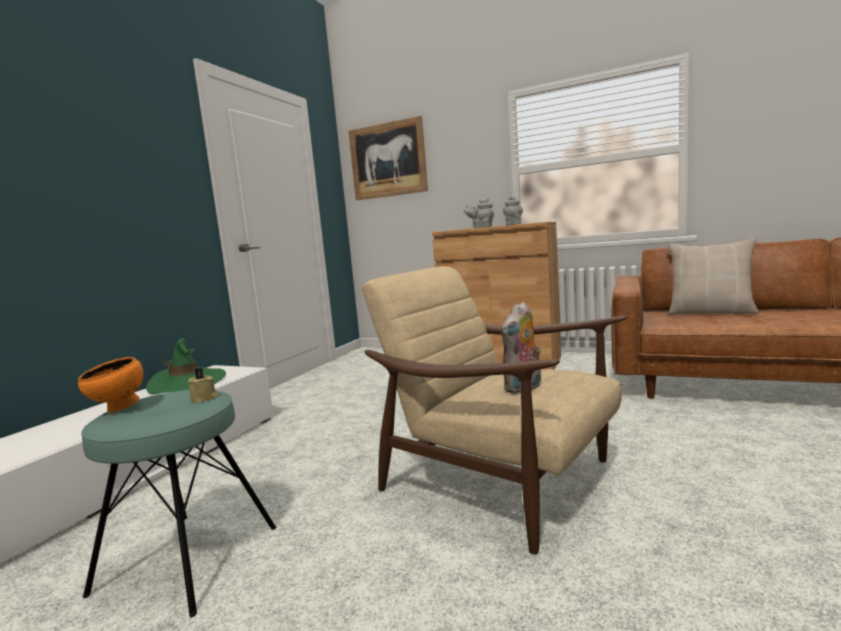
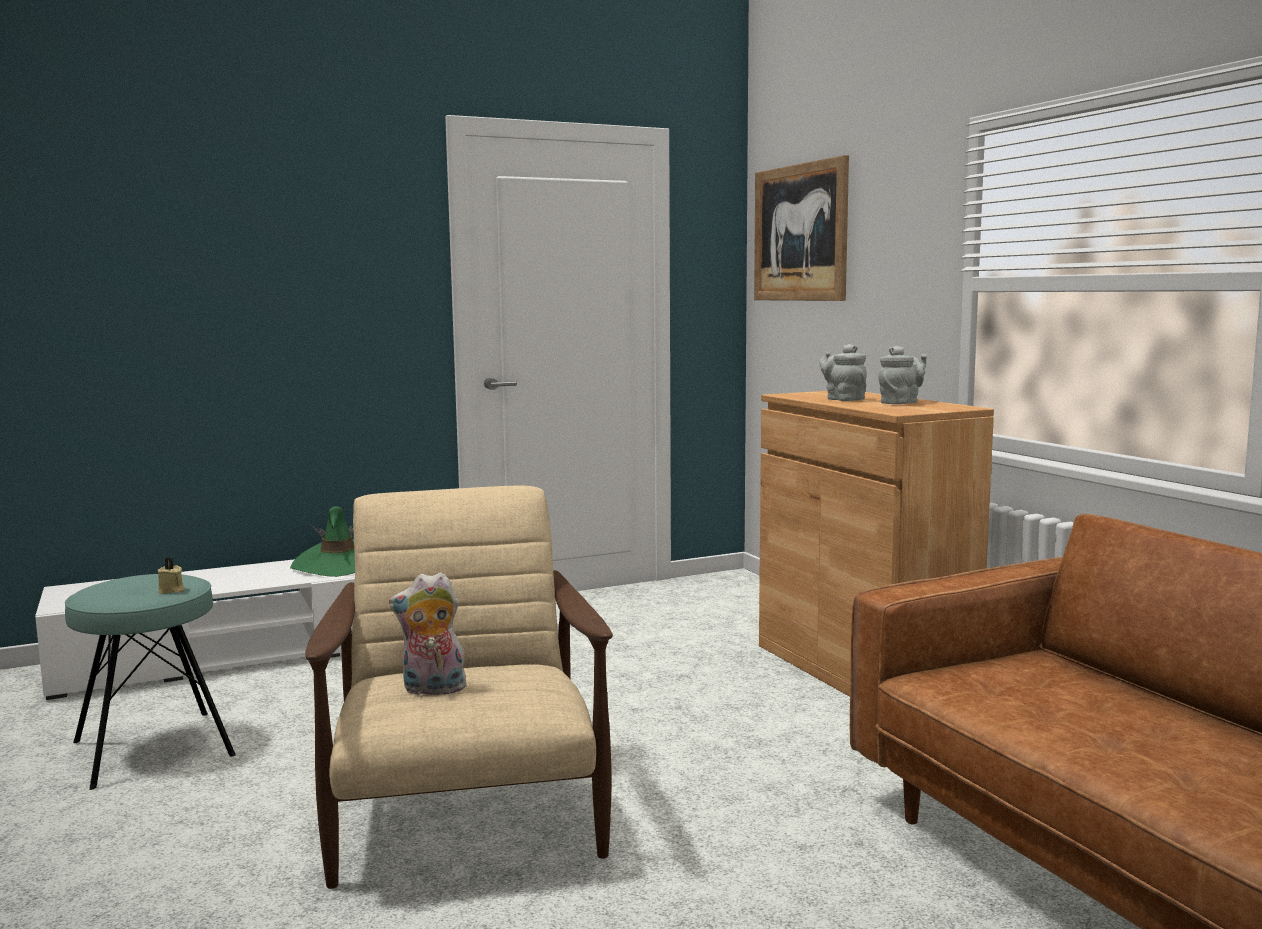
camera: 40 degrees right, 0 degrees up
orange bowl [78,357,143,413] -> none
beige pillow [668,238,759,314] -> none

